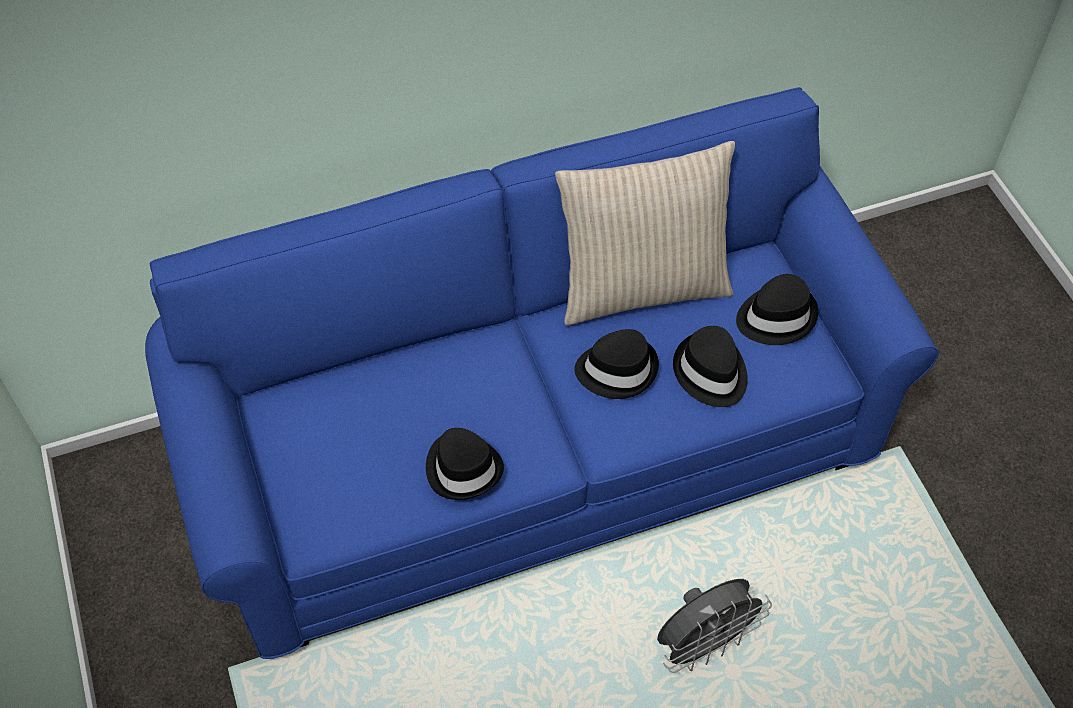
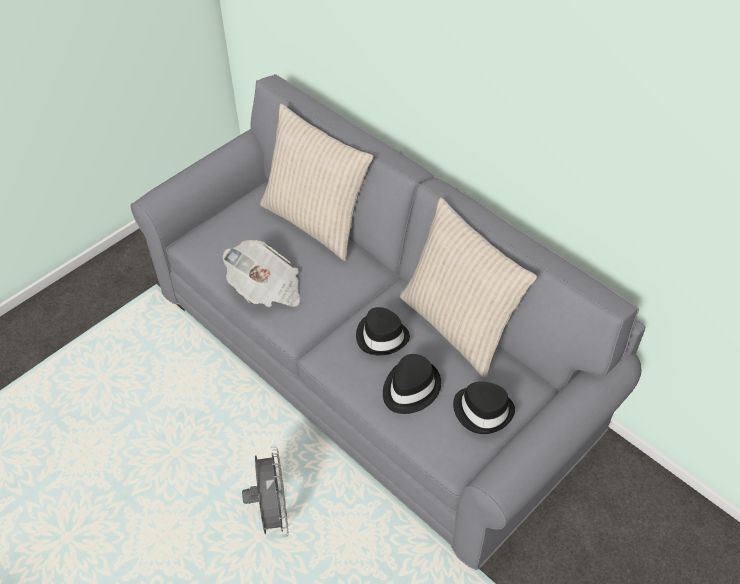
camera: 65 degrees right, 5 degrees down
blue sofa [145,87,939,659] -> grey sofa [131,74,645,570]
black hat [426,428,504,500] -> newspaper [223,240,300,307]
grey fan [657,579,772,673] -> grey fan turned 135 degrees counterclockwise [242,447,289,537]
none -> beige pillow [260,104,373,261]

